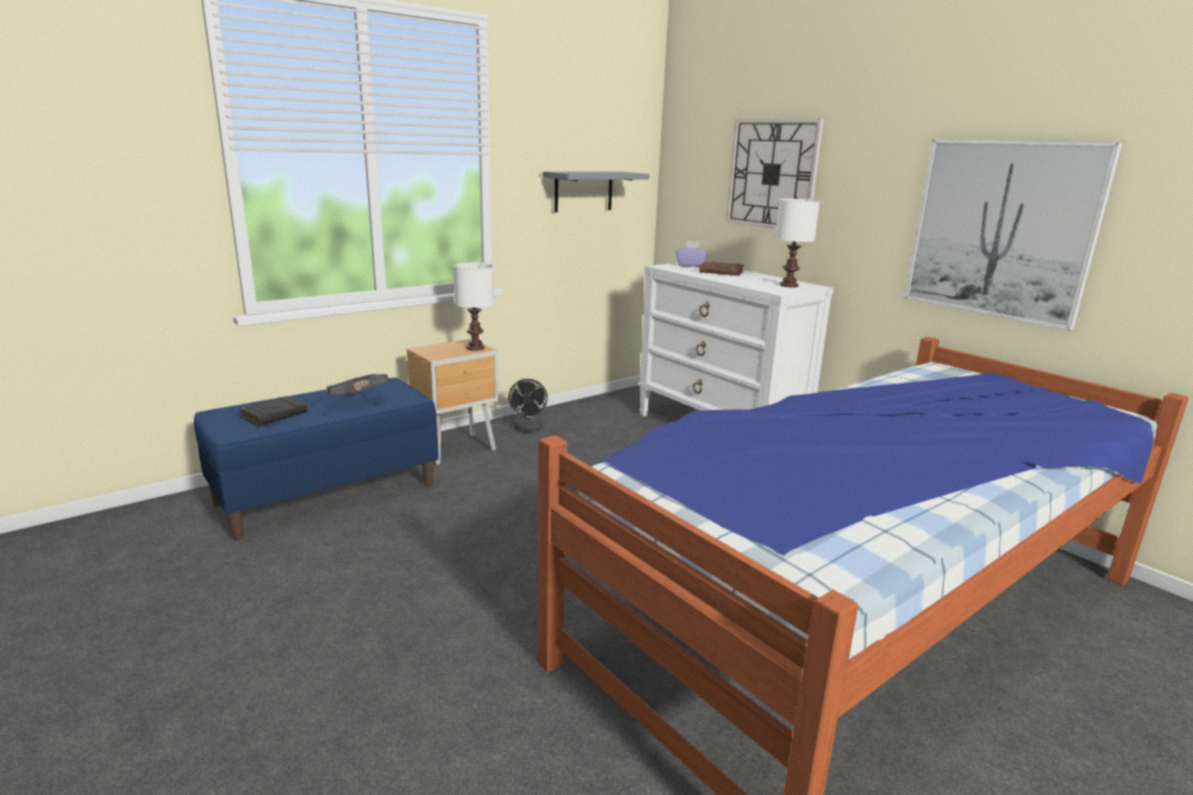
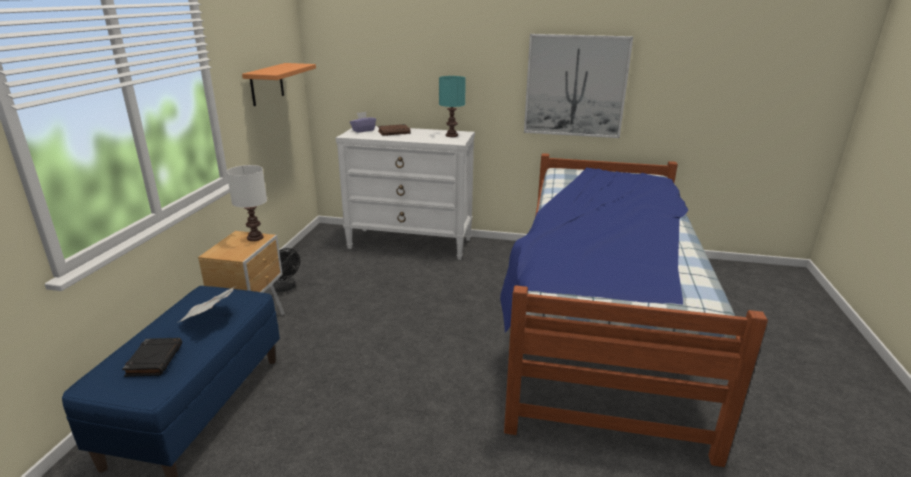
camera: 40 degrees left, 5 degrees up
grey shelf [543,172,649,212] -> orange shelf [242,63,316,106]
wall clock [726,119,824,229] -> none
white table lamp [775,198,820,287] -> turquoise table lamp [439,76,466,137]

